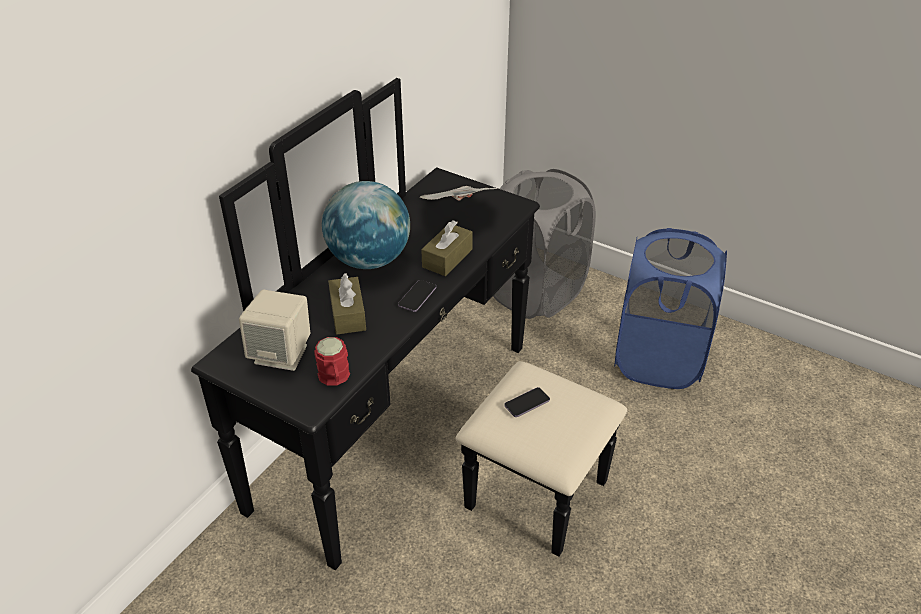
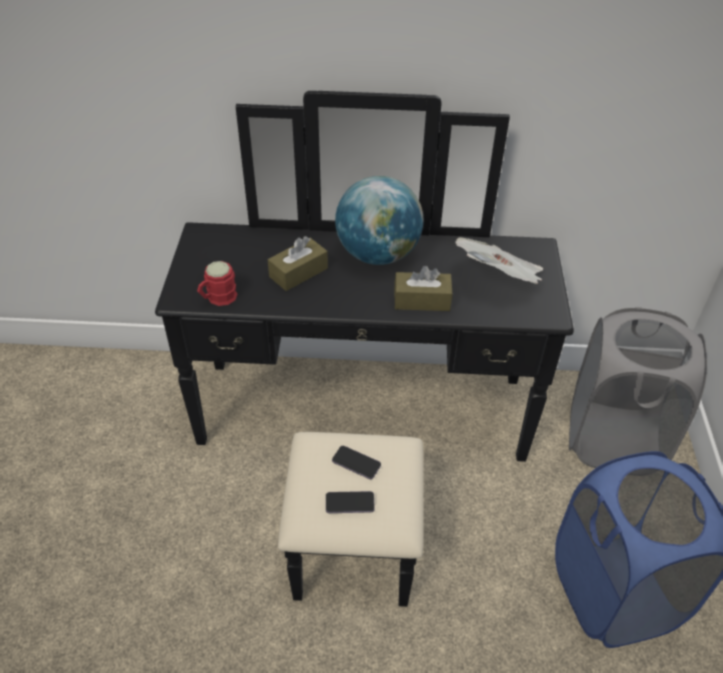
camera: 60 degrees right, 5 degrees up
beige speaker [239,290,310,371] -> none
phone [398,280,436,312] -> phone moved to [326,491,375,513]

